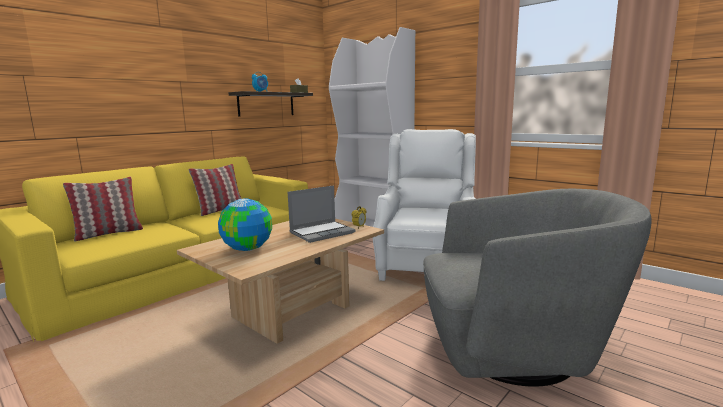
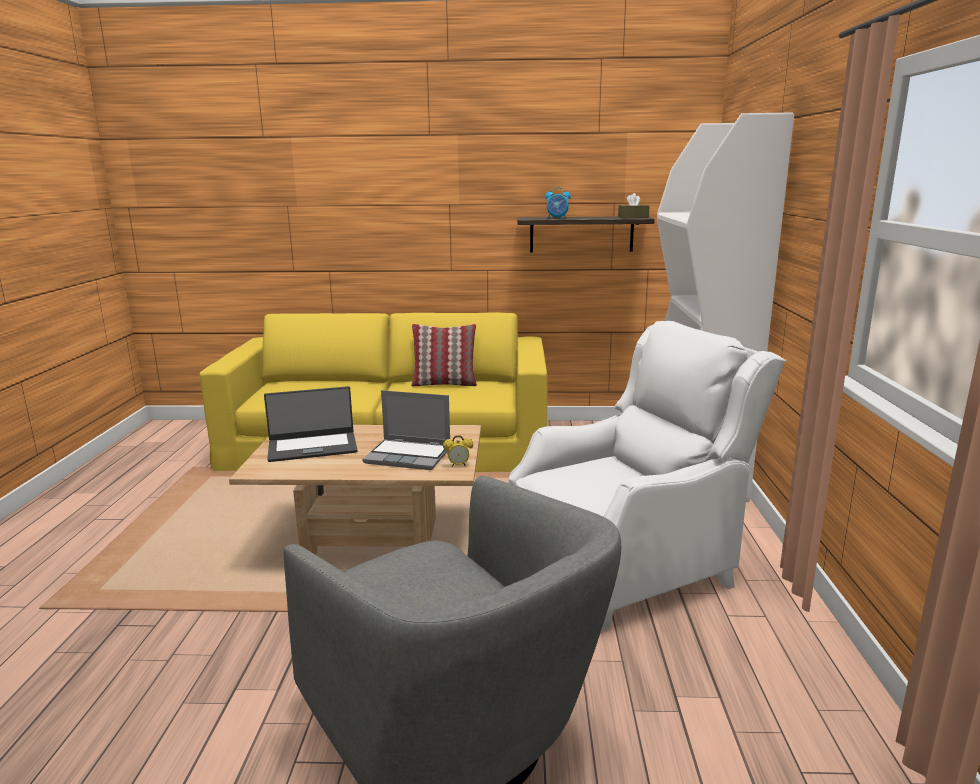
camera: 50 degrees right, 5 degrees up
pillow [63,177,143,241] -> none
globe [218,198,272,251] -> laptop [264,386,357,462]

